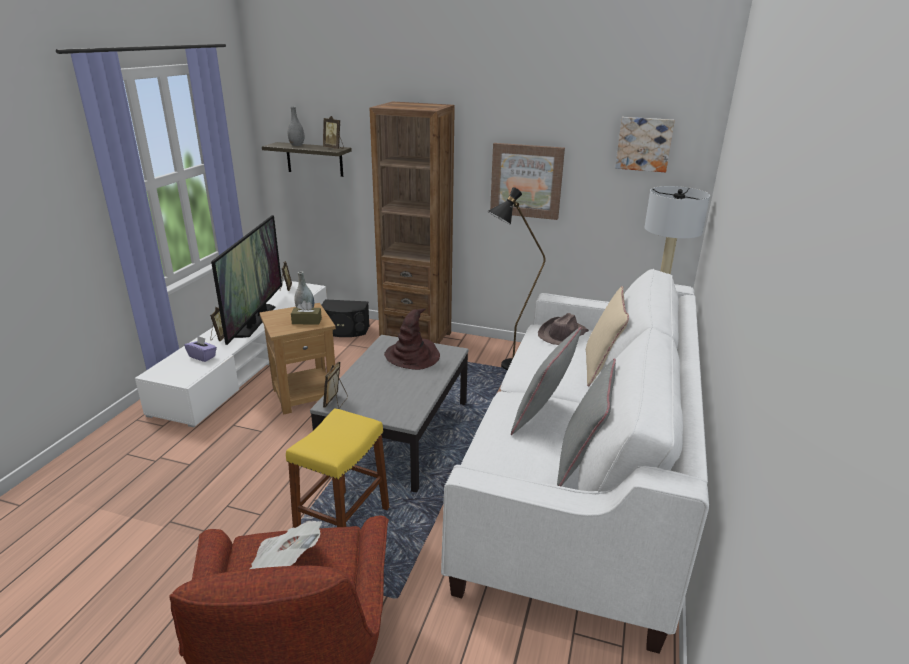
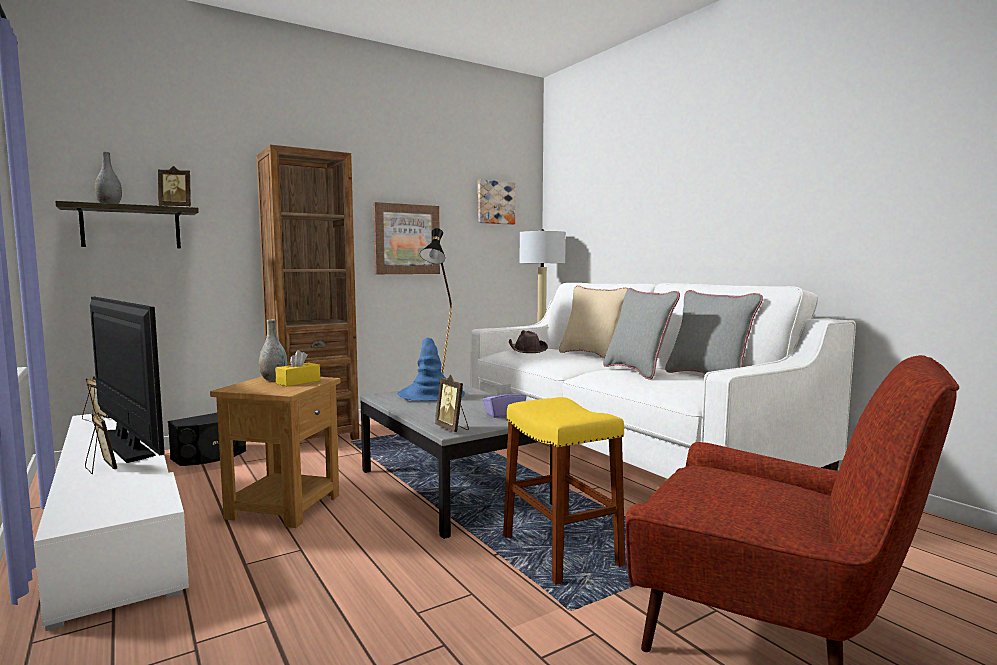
camera: 50 degrees left, 20 degrees down
purple tissue box [184,336,217,362] -> purple tissue box moved to [483,384,527,418]
newspaper [250,521,322,569] -> none
brown tissue box [291,300,322,325] -> yellow tissue box [275,350,320,386]
brown hat [384,308,440,370] -> blue hat [398,338,465,401]

